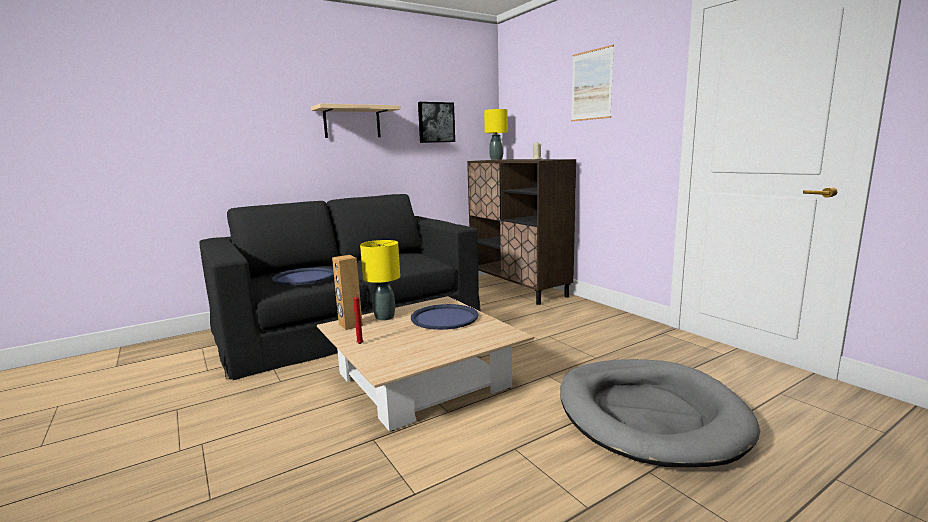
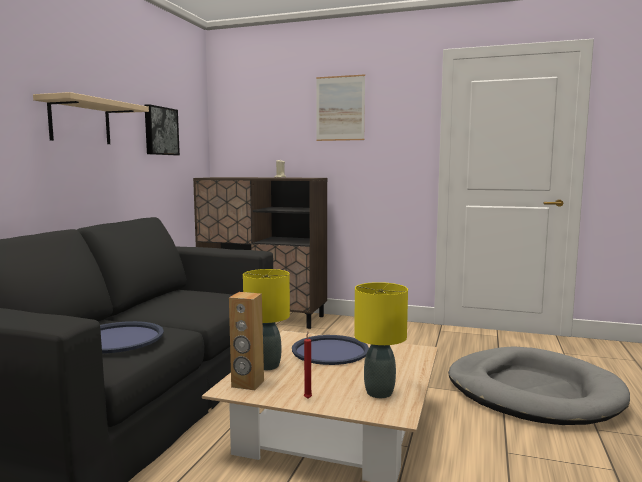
camera: 40 degrees left, 5 degrees down
yellow table lamp [484,109,508,160] -> yellow table lamp moved to [354,282,408,398]

